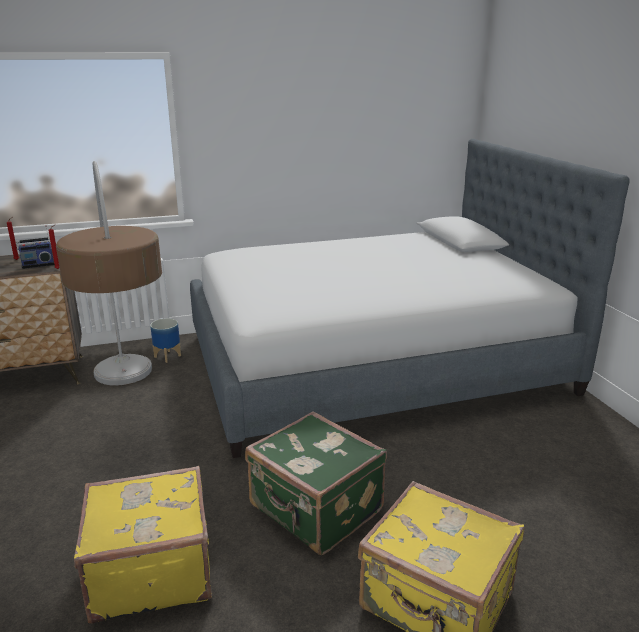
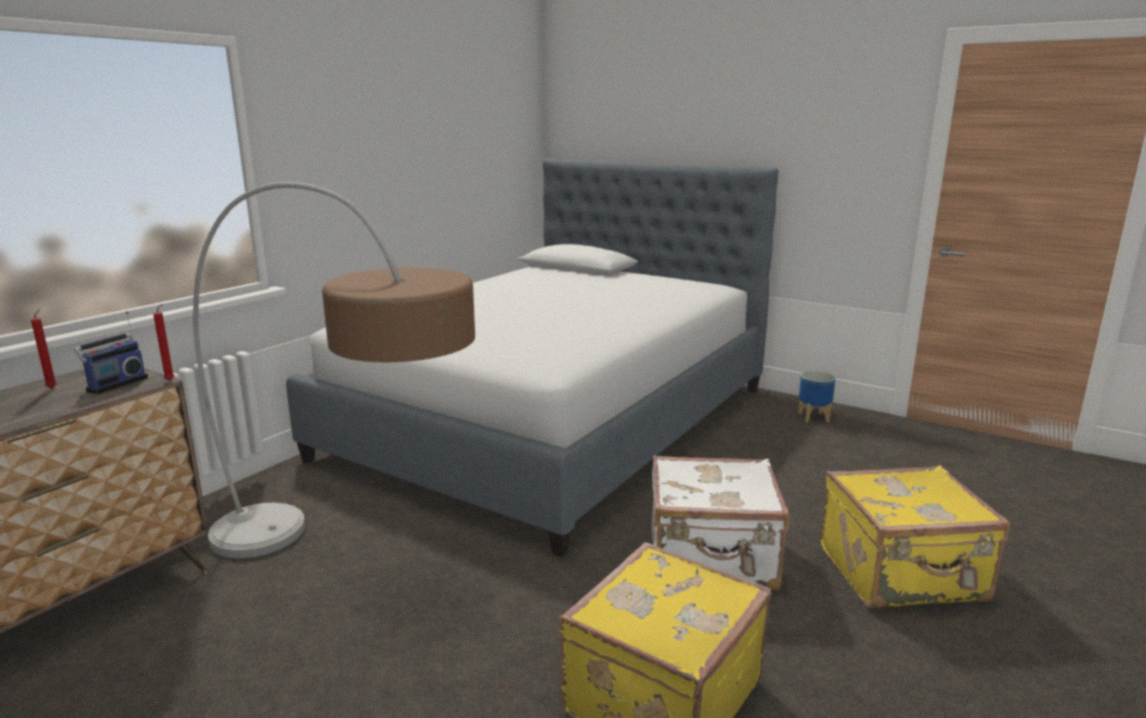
camera: 40 degrees left, 5 degrees down
planter [150,318,181,363] -> planter moved to [798,371,836,422]
green suitcase [245,411,387,555] -> white suitcase [652,455,790,591]

